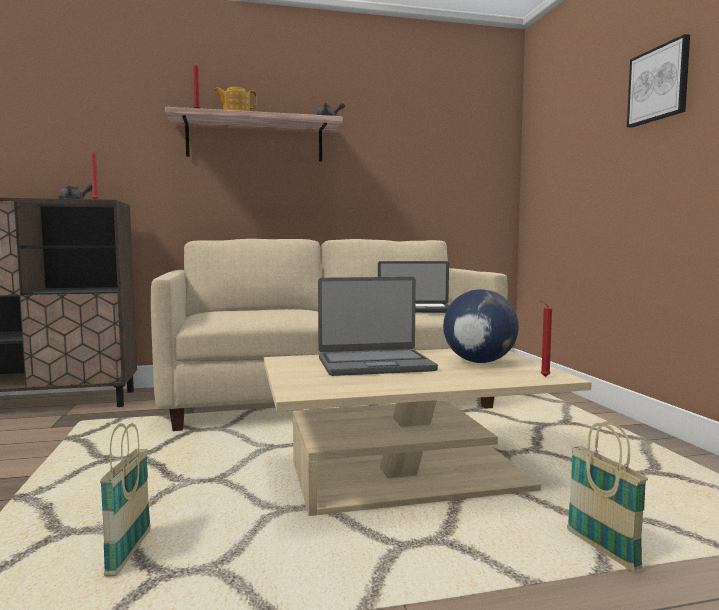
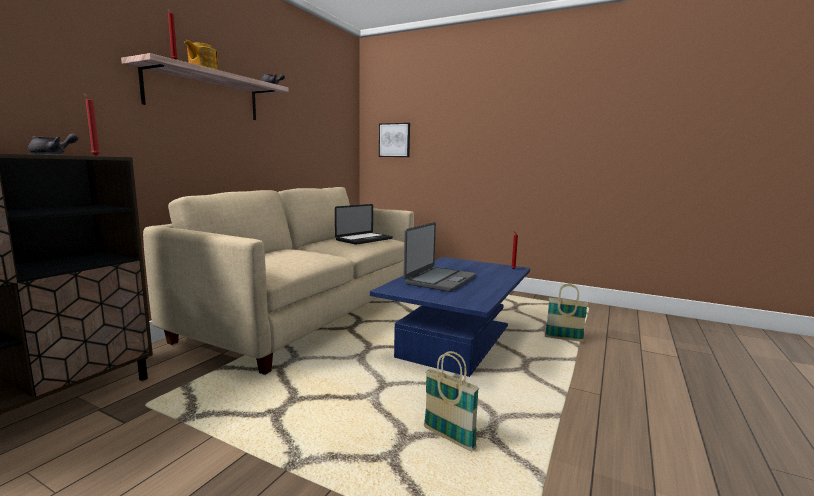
camera: 50 degrees left, 5 degrees up
beige coffee table [264,349,592,516] -> blue coffee table [370,257,530,377]
globe [443,289,519,363] -> none
picture [627,34,690,128] -> picture moved to [379,123,410,157]

